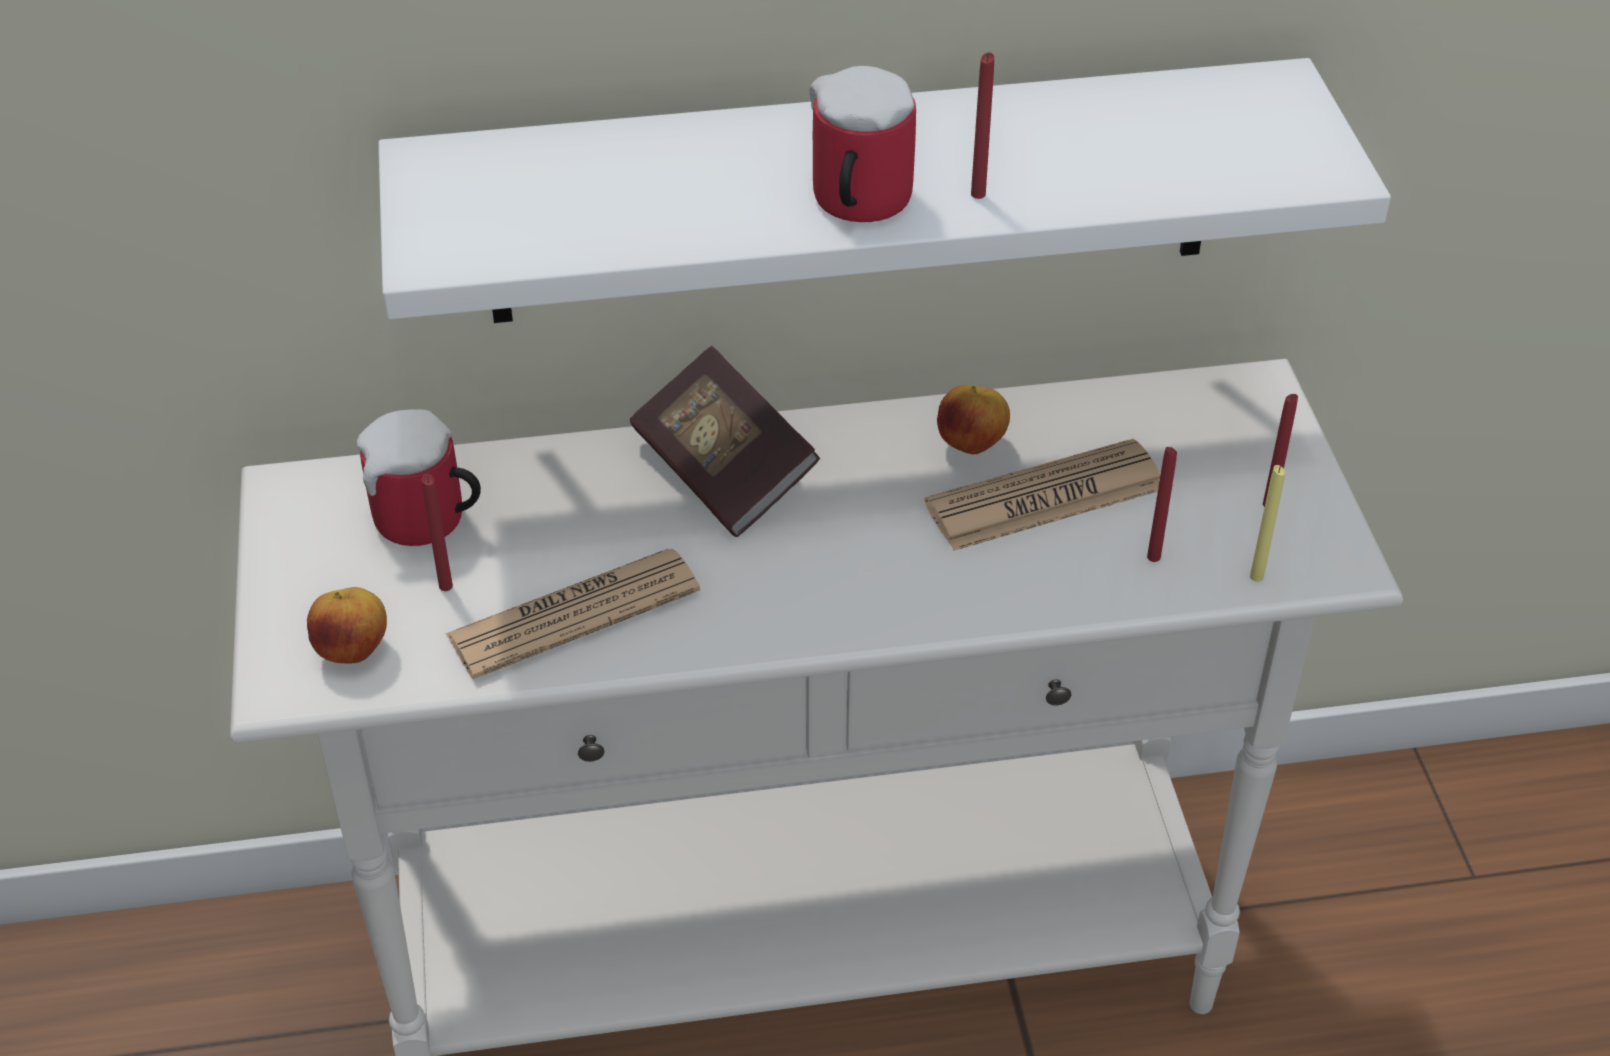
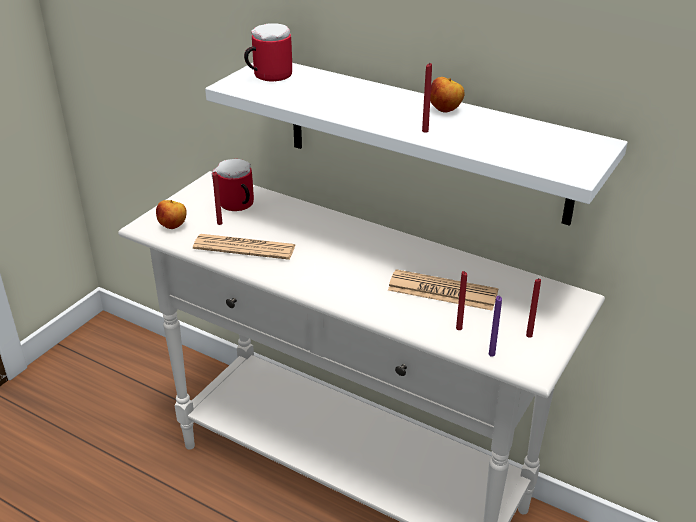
camera: 40 degrees right, 10 degrees down
book [630,346,820,537] -> none
mug [809,66,916,222] -> mug moved to [244,23,292,82]
apple [937,385,1010,454] -> apple moved to [430,77,465,112]
yellow candle [1250,465,1285,582] -> purple candle [489,296,502,357]

